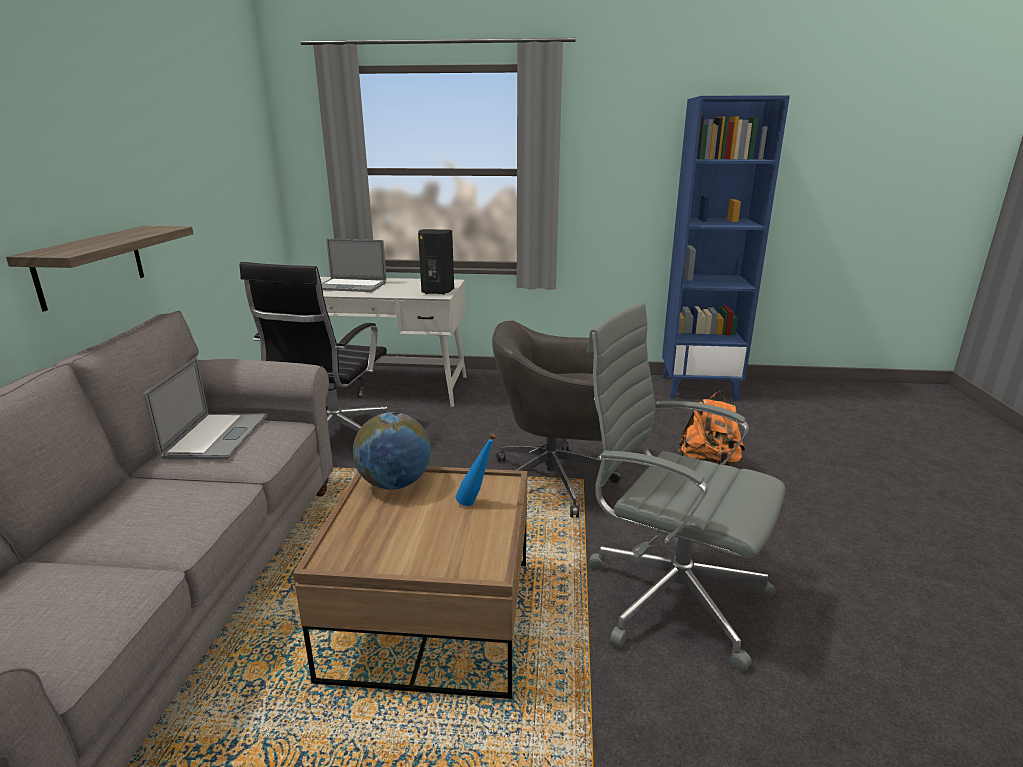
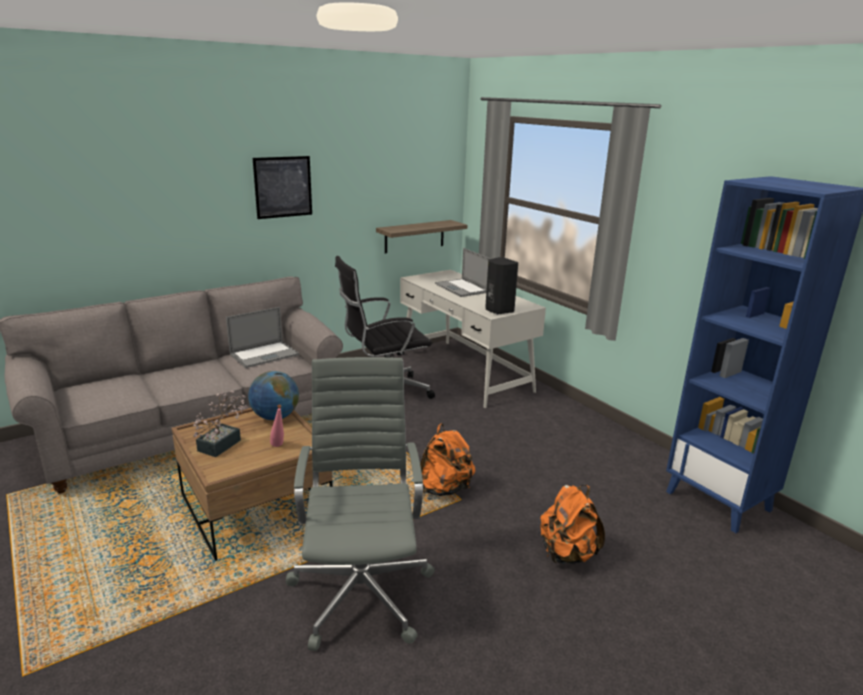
camera: 50 degrees right, 0 degrees up
shelf [6,226,193,312] -> shelf moved to [376,220,467,254]
blue bottle [456,433,496,506] -> pink bottle [270,404,284,447]
grey office chair [492,321,622,518] -> orange backpack [420,424,475,496]
none -> potted plant [193,390,248,457]
none -> picture [253,156,312,219]

